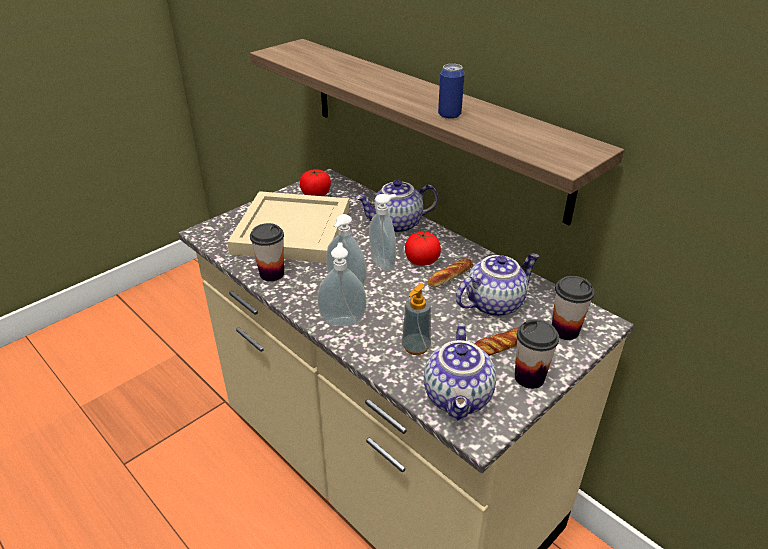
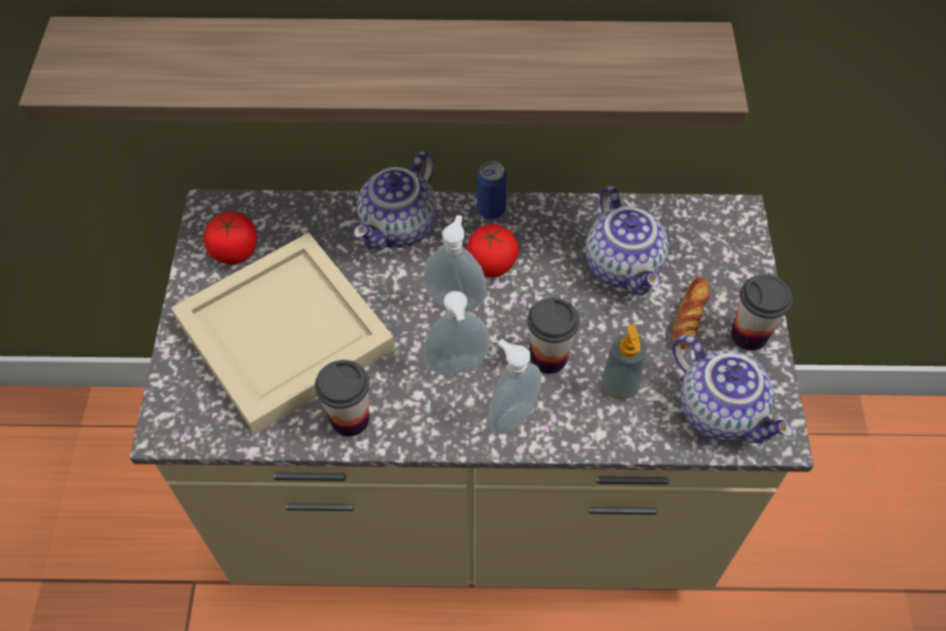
camera: 45 degrees left, 20 degrees up
bread [428,258,473,287] -> none
can [438,64,465,119] -> can moved to [477,161,507,220]
teapot [456,253,539,317] -> teapot turned 150 degrees clockwise [586,186,668,296]
cup [552,276,594,340] -> cup moved to [527,297,579,374]

